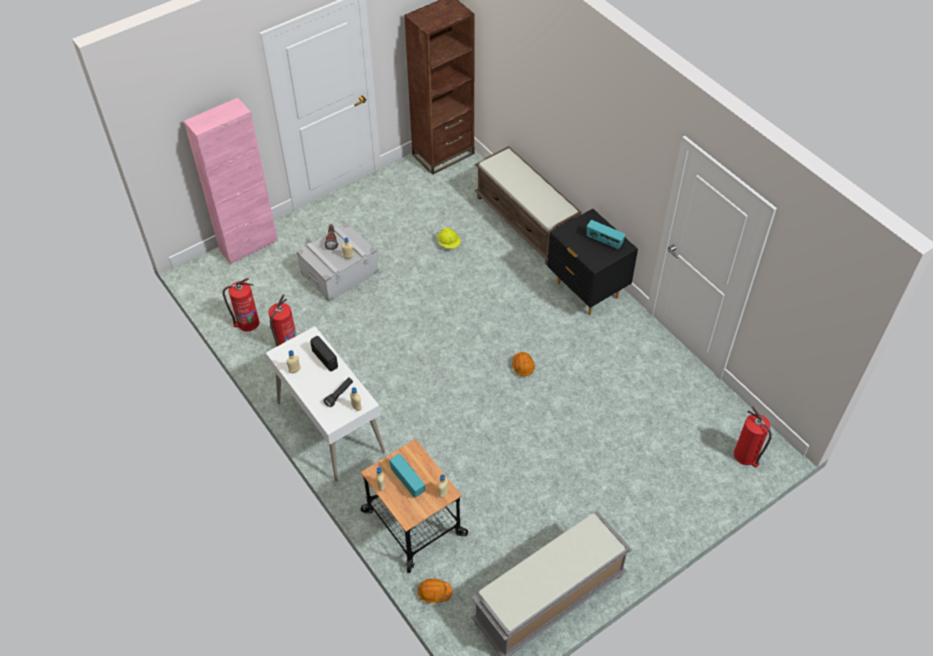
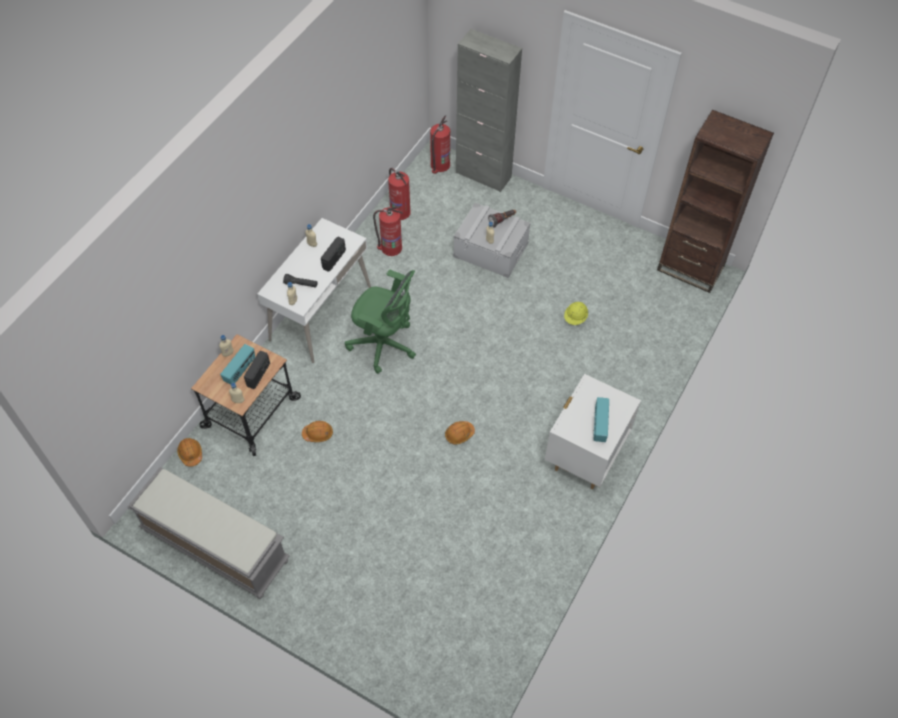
camera: 65 degrees right, 5 degrees up
pink cabinet [184,98,278,264] -> grey cabinet [456,29,522,192]
brown bench [475,146,582,265] -> none
black nightstand [547,209,638,315] -> white nightstand [545,374,641,489]
fire extinguisher [734,407,772,468] -> fire extinguisher moved to [430,115,450,174]
none -> radio [244,351,270,389]
none -> orange hard hat [302,421,333,442]
none -> green office chair [345,270,416,374]

